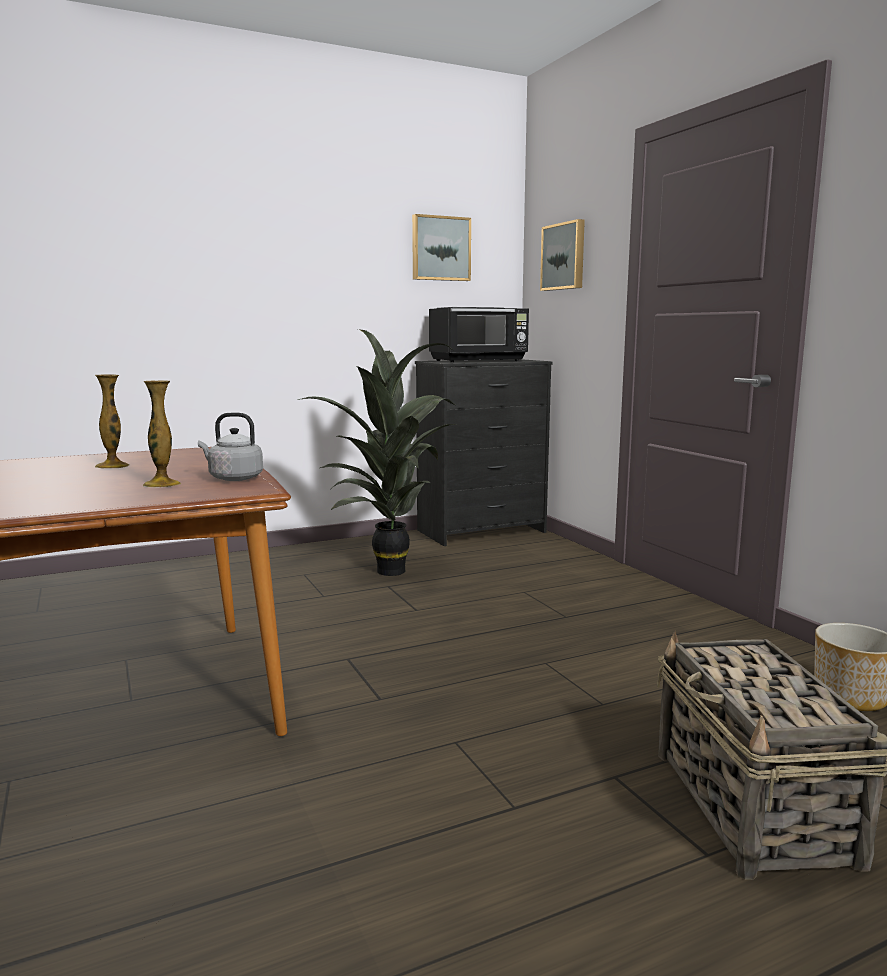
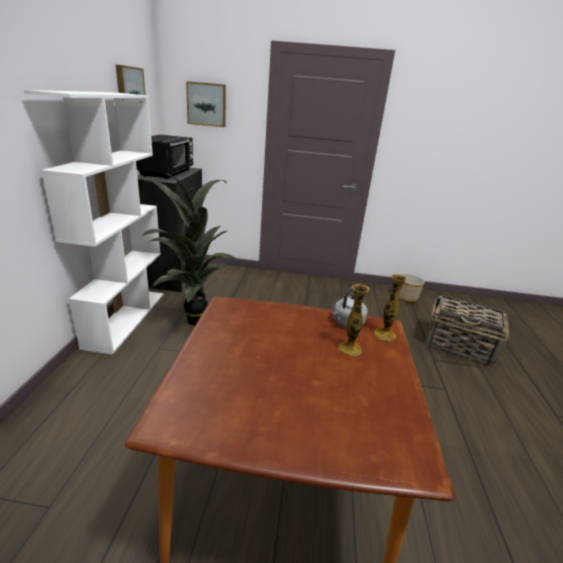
camera: 60 degrees left, 15 degrees up
vase [95,374,129,468] -> vase moved to [374,274,408,341]
none -> white bookcase [24,90,164,355]

